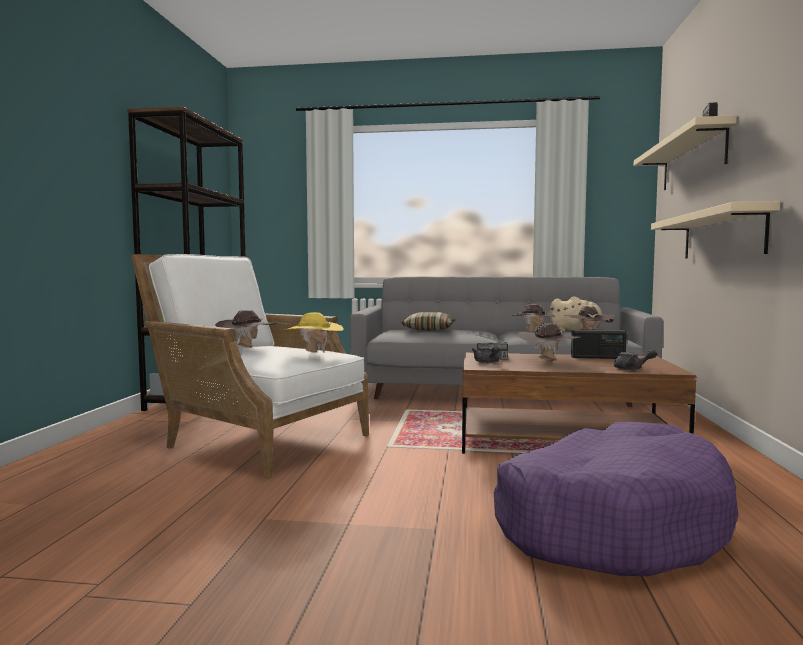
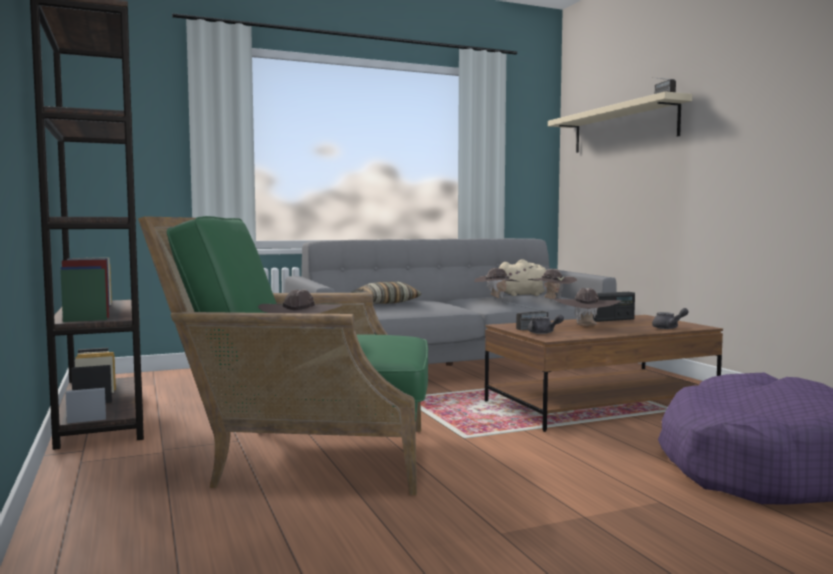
camera: 30 degrees left, 0 degrees up
white armchair [131,254,369,479] -> green armchair [138,216,428,495]
yellow hat [284,312,344,353] -> none
beige shelf [651,201,780,258] -> none

